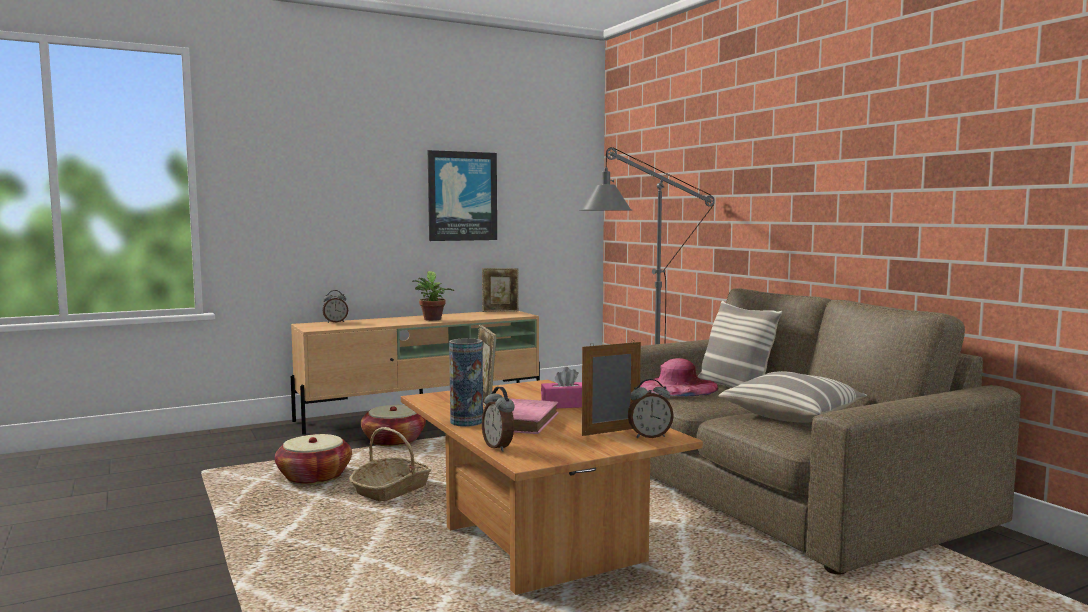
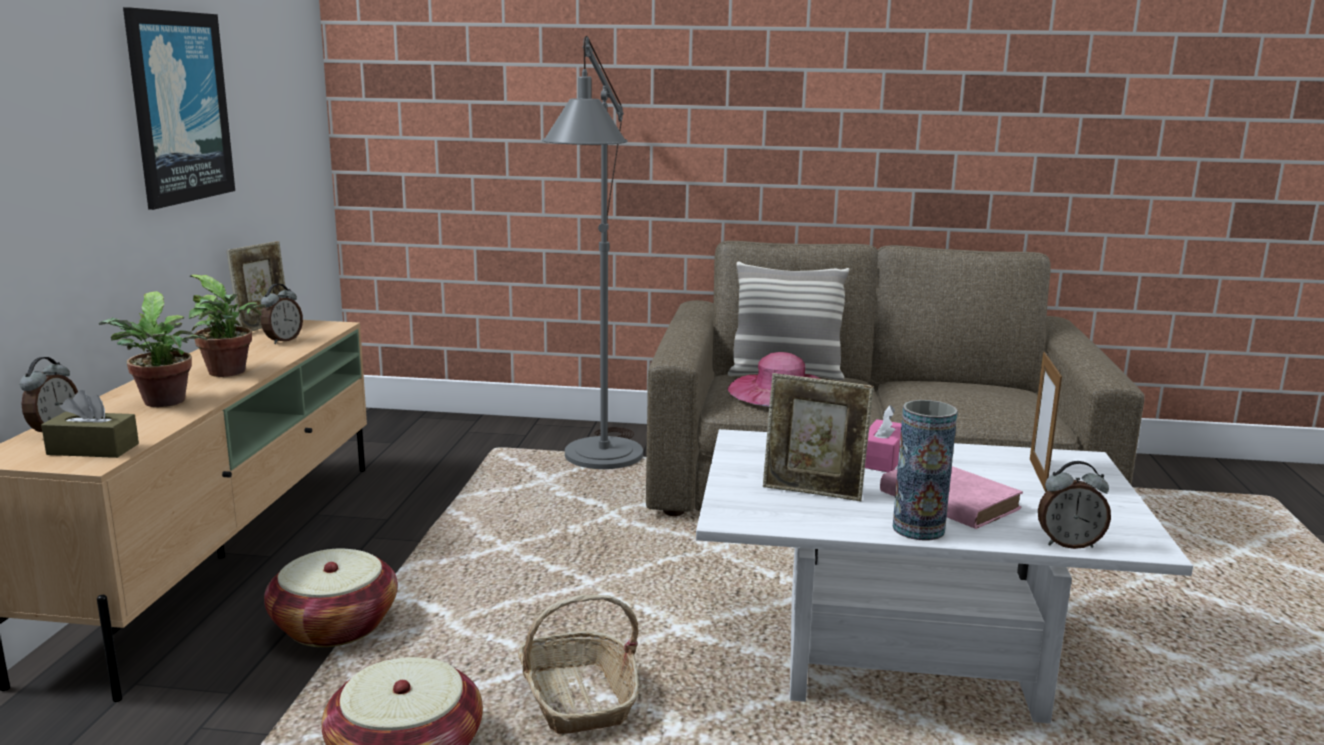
camera: 55 degrees left, 10 degrees up
brown coffee table [401,380,703,595] -> white coffee table [696,429,1193,724]
alarm clock [628,379,674,438] -> alarm clock moved to [261,284,303,344]
pillow [718,371,867,423] -> none
none -> brown tissue box [41,390,139,458]
none -> potted plant [99,291,208,407]

